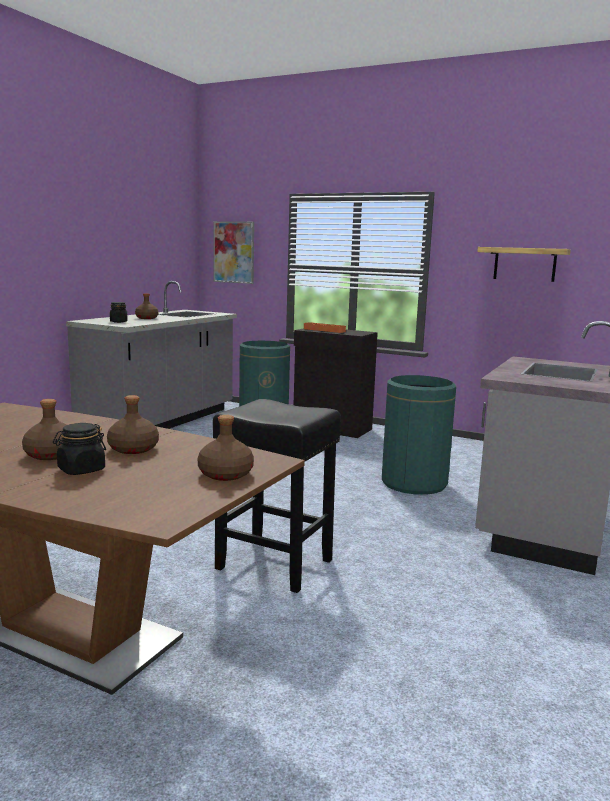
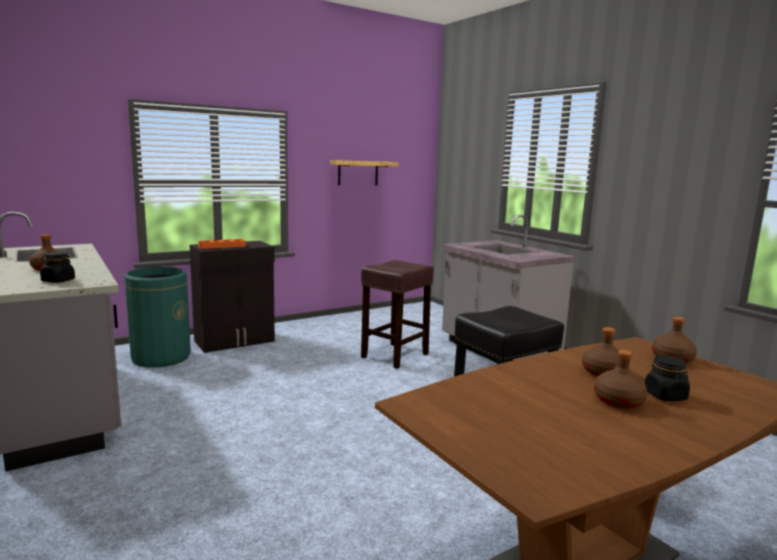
camera: 60 degrees left, 0 degrees up
picture [213,221,254,284] -> none
green trash can [382,375,456,495] -> brown stool [361,260,434,369]

